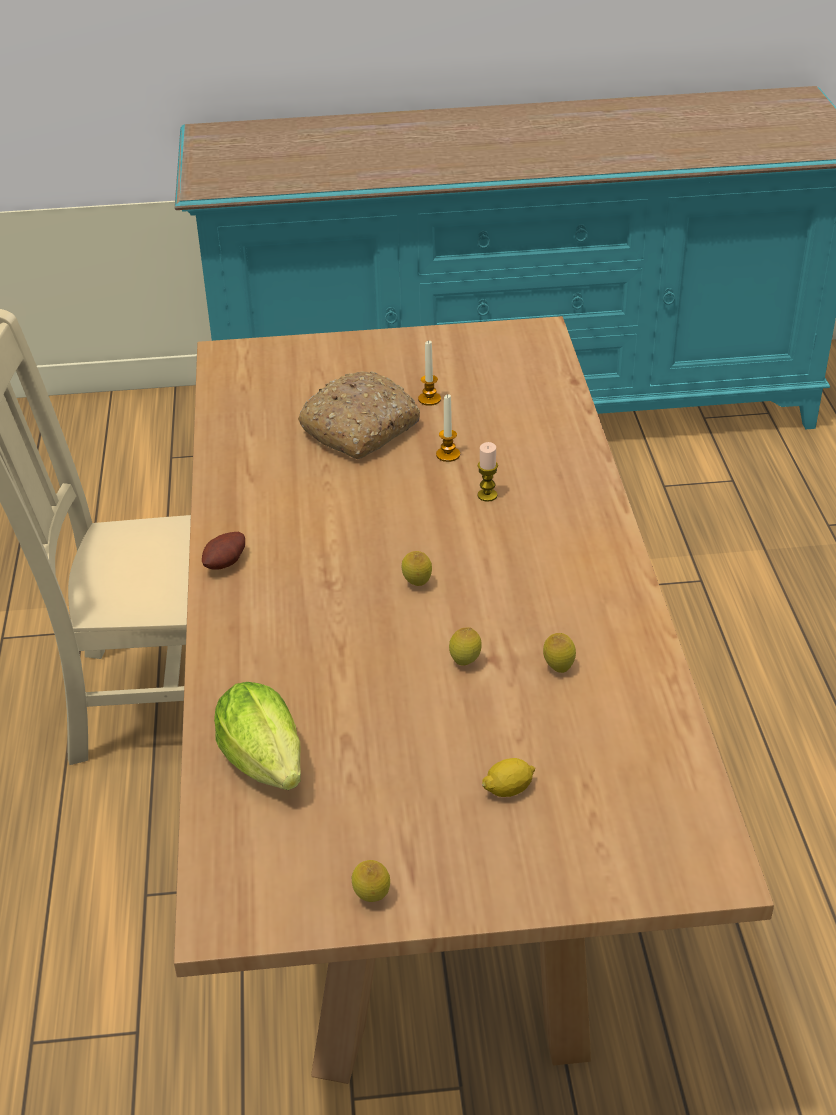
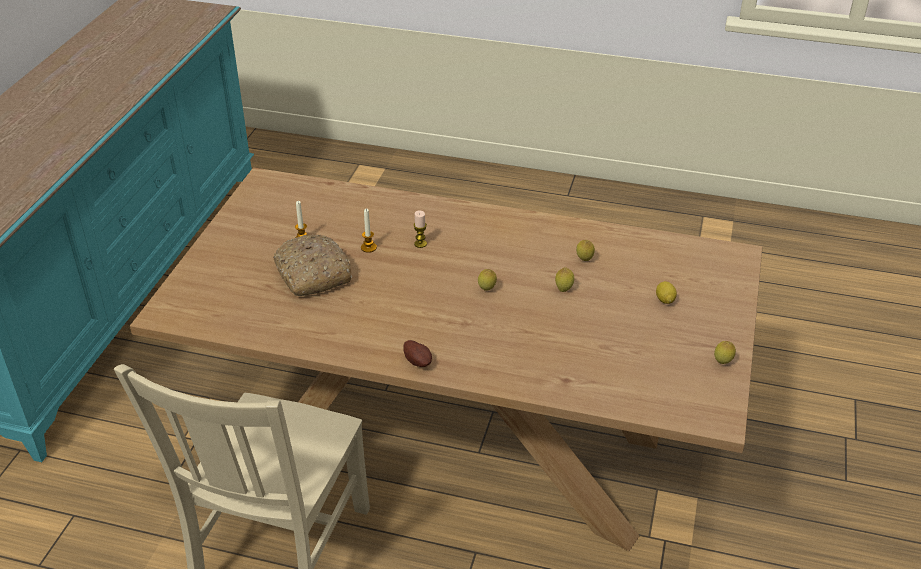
camera: 70 degrees left, 0 degrees up
lettuce [214,682,301,790] -> none

